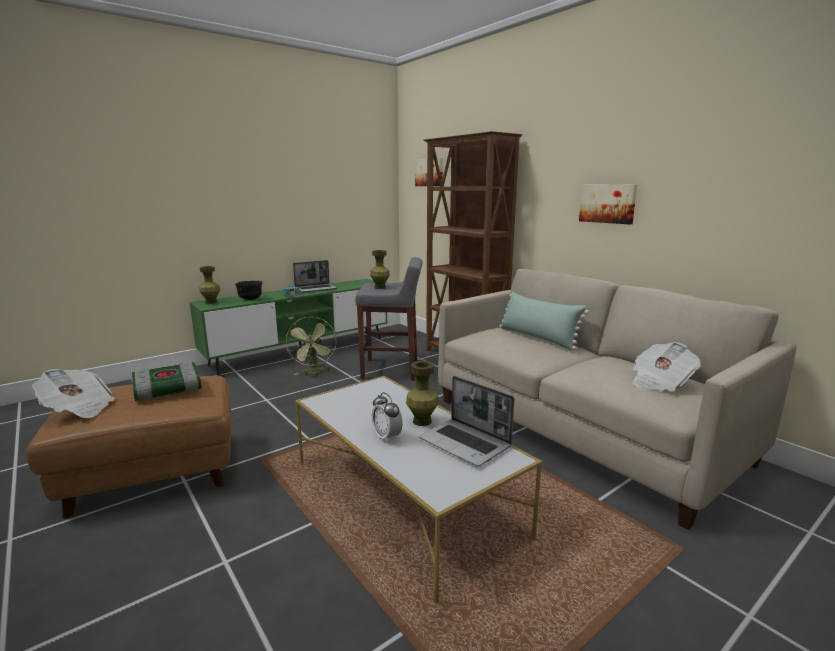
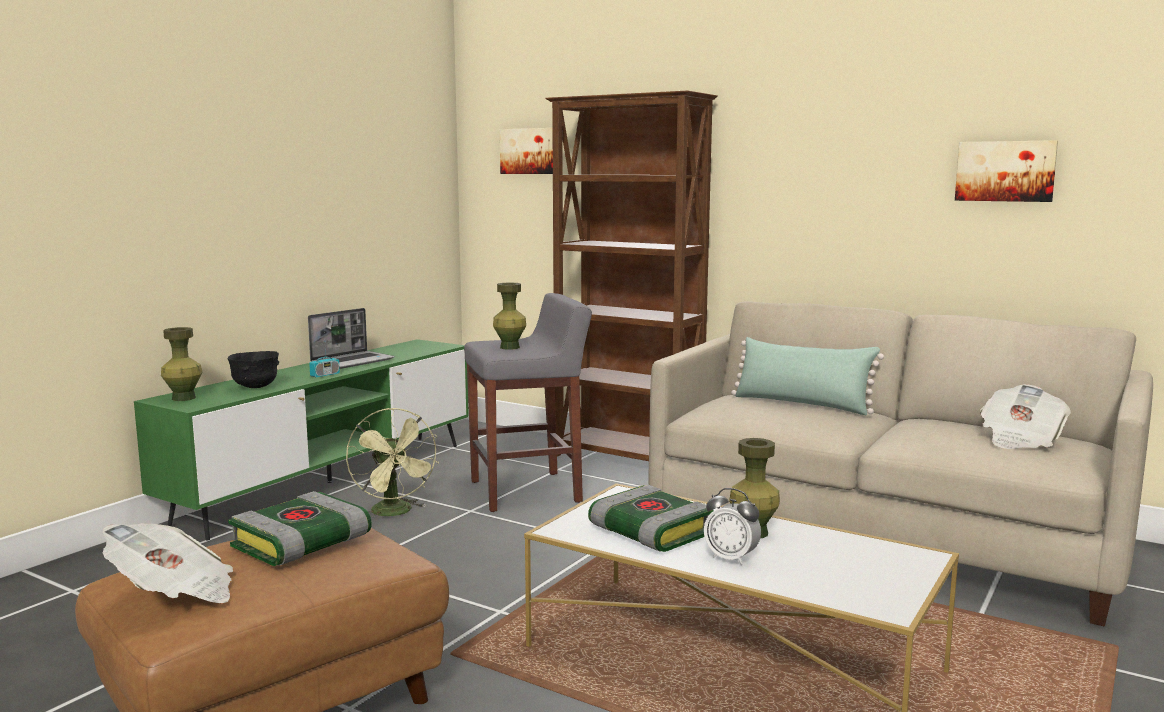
camera: 20 degrees left, 5 degrees down
laptop [419,376,514,467] -> none
picture [579,184,637,224] -> picture moved to [955,140,1058,202]
none -> book [588,485,714,552]

